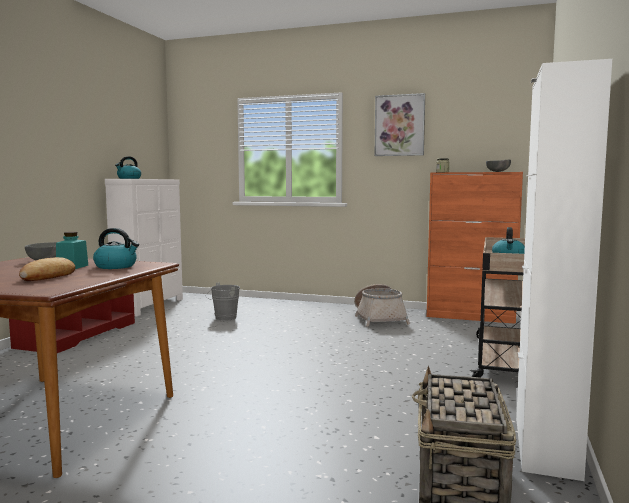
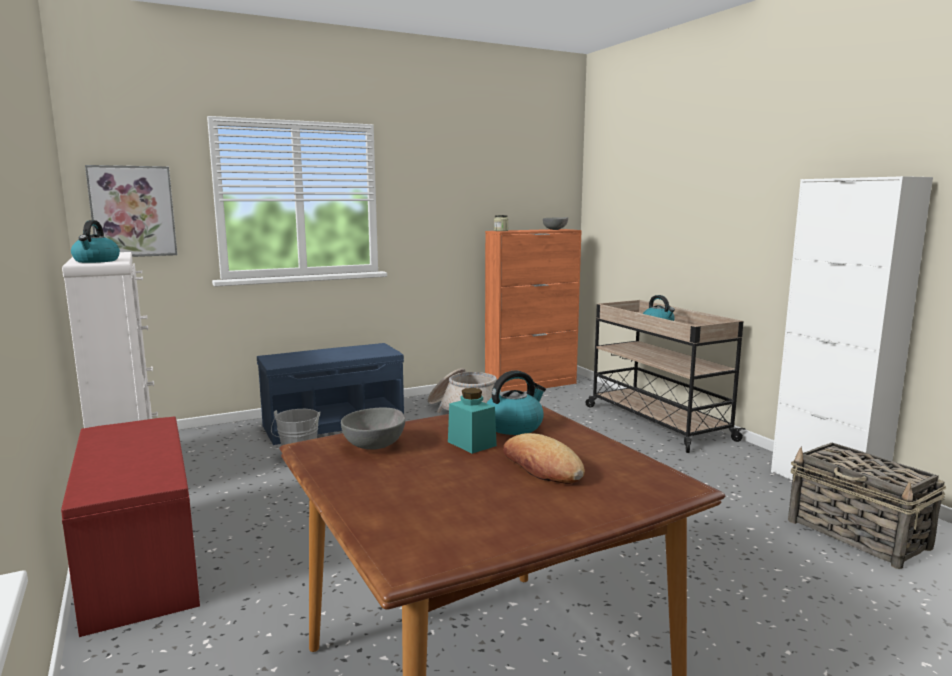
camera: 45 degrees left, 5 degrees up
picture [374,93,425,156] -> picture moved to [85,165,177,257]
none -> blue bench [257,343,404,445]

